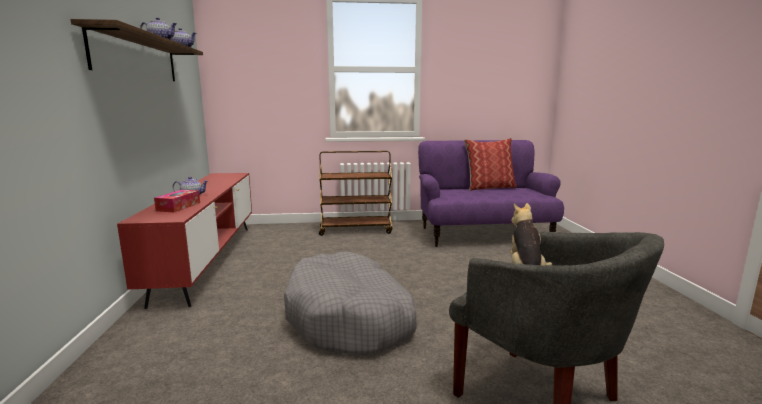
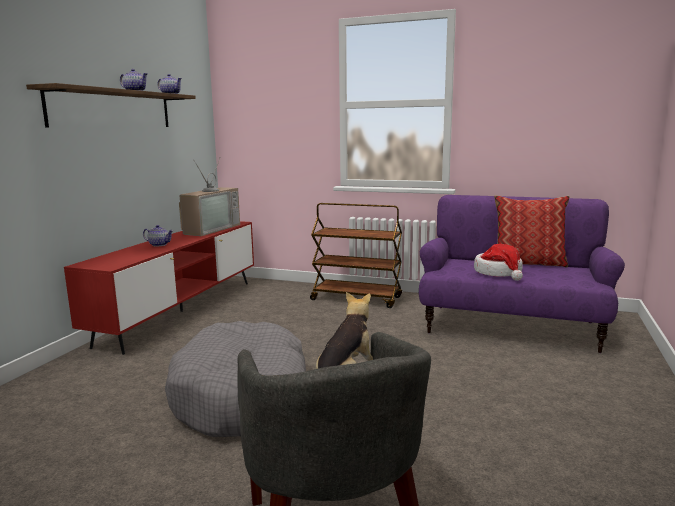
camera: 25 degrees right, 0 degrees up
tissue box [154,190,200,213] -> none
none -> television [179,159,240,236]
none -> hat [474,244,523,281]

